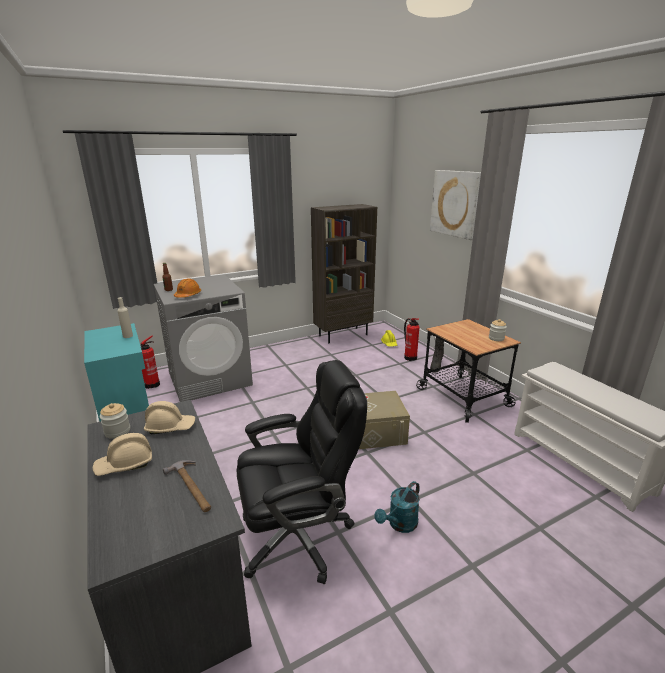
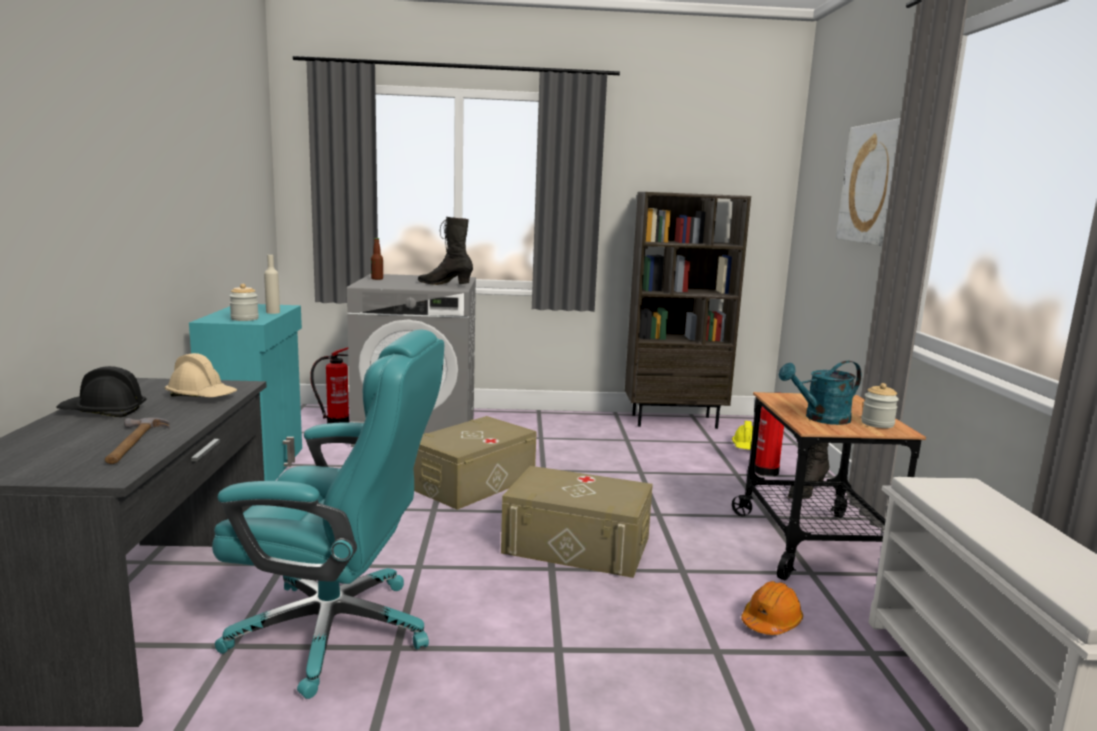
camera: 25 degrees right, 10 degrees down
beige hard hat [92,433,152,476] -> black hard hat [56,366,146,417]
jar [100,403,130,439] -> jar moved to [229,284,259,321]
orange hard hat [174,278,201,298] -> orange hard hat moved to [741,581,803,635]
black office chair [237,360,367,584] -> turquoise office chair [212,329,444,699]
turquoise watering can [374,481,420,533] -> turquoise watering can moved to [779,361,862,425]
none -> beige storage box [413,416,537,510]
none -> black boot [418,217,473,285]

